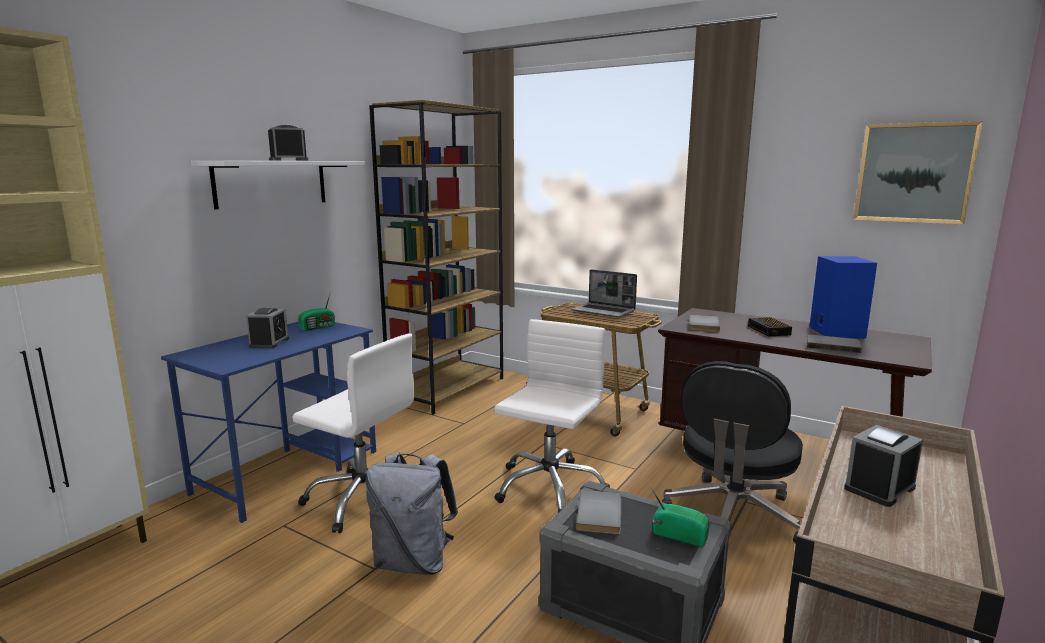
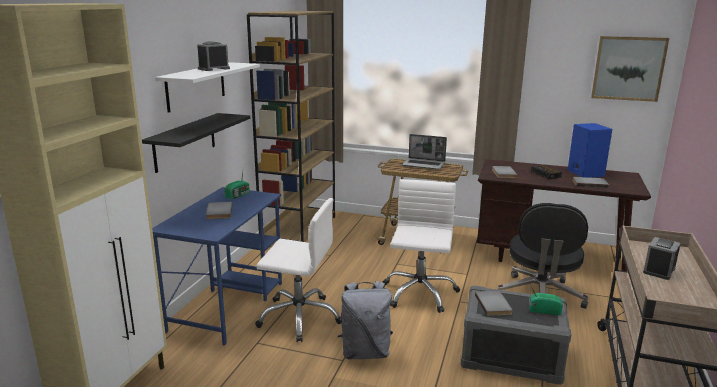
camera: 15 degrees left, 5 degrees up
alarm clock [246,308,289,349] -> grey book [206,202,232,219]
none -> black shelf [142,113,250,173]

